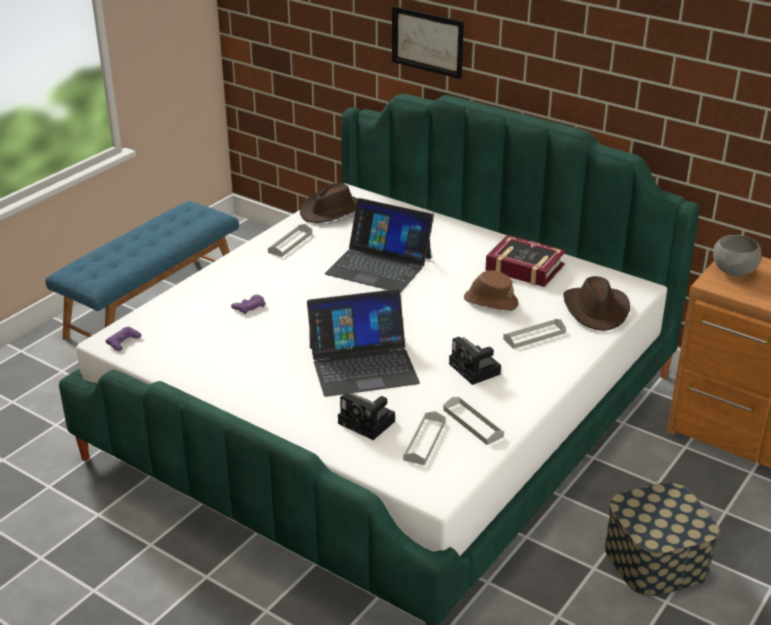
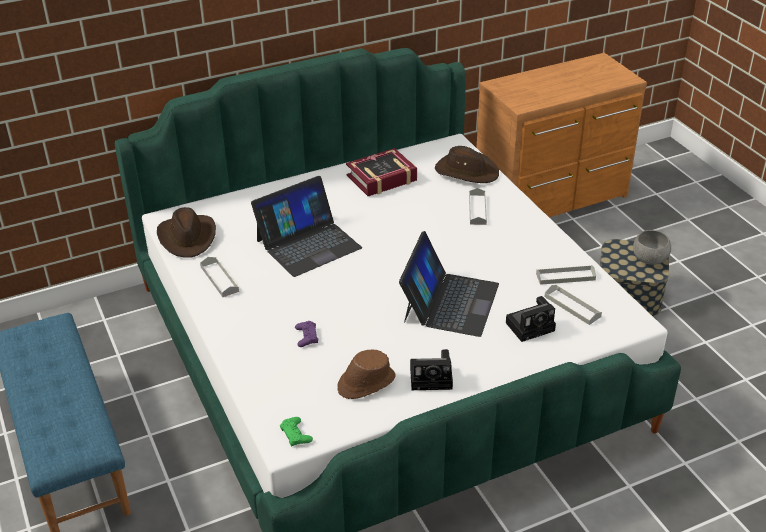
camera: 60 degrees left, 5 degrees up
purple game controller [105,327,141,351] -> green game controller [280,417,313,446]
picture [392,6,464,79] -> none
camera [449,337,501,385] -> camera moved to [410,349,453,390]
brown hat [464,270,518,311] -> brown hat moved to [337,350,396,399]
grey bowl [713,235,761,276] -> grey bowl moved to [633,230,671,265]

